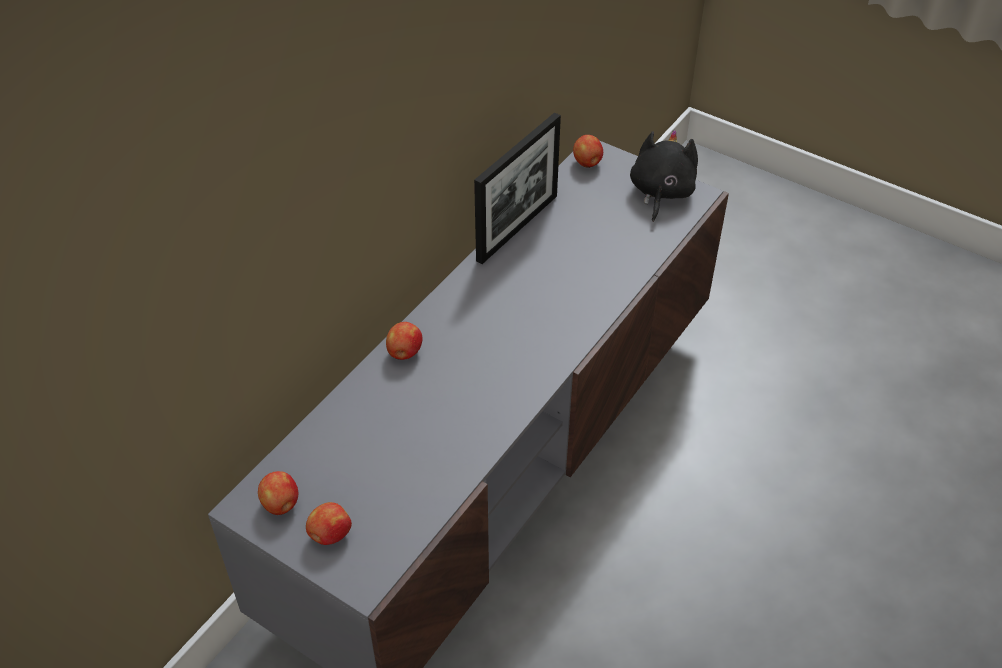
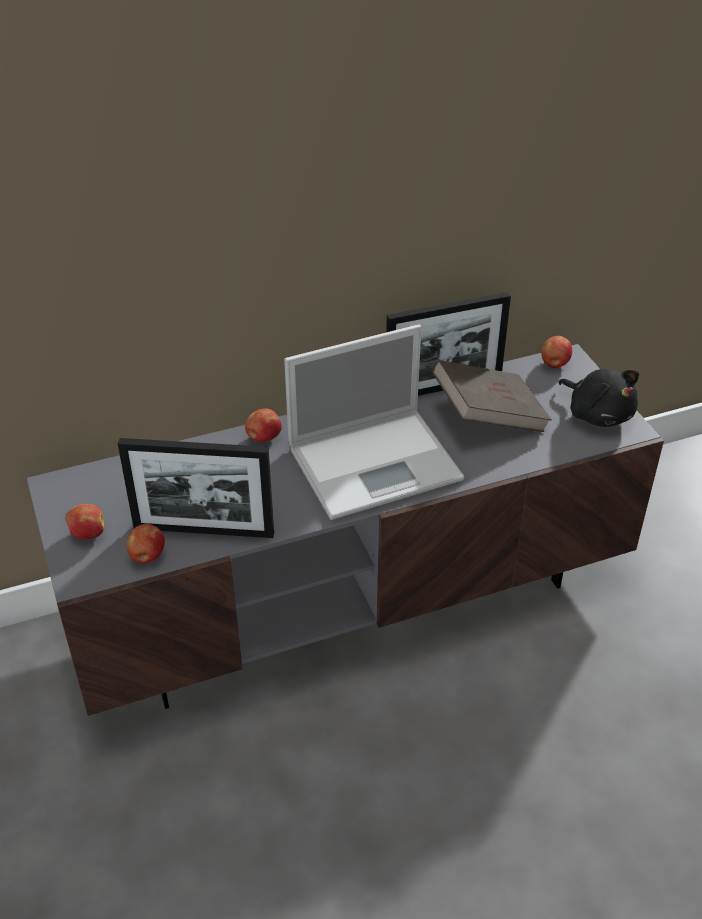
camera: 35 degrees right, 5 degrees down
apple [258,471,298,515] -> apple moved to [127,524,165,563]
black plush toy [630,130,698,222] -> black plush toy turned 90 degrees clockwise [558,369,639,427]
none -> picture frame [118,438,274,538]
none -> laptop [284,324,465,520]
none -> brown book [432,360,552,432]

